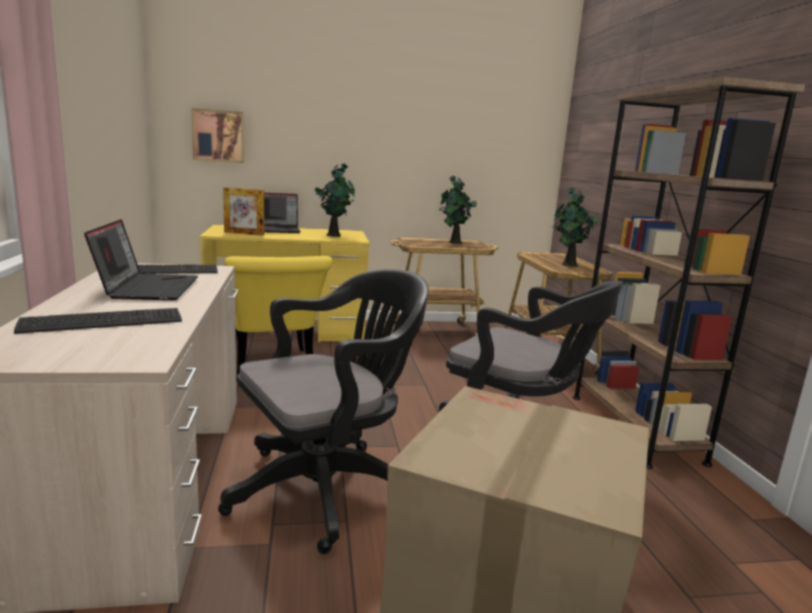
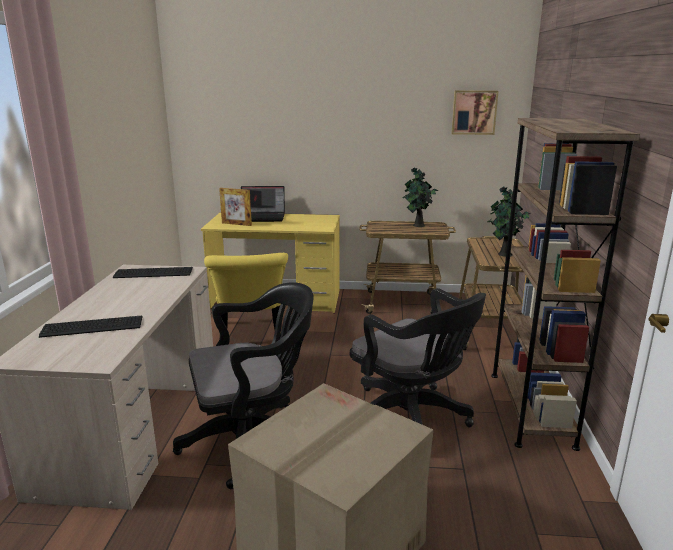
camera: 15 degrees right, 5 degrees up
laptop [84,219,198,300] -> none
picture [191,108,244,163] -> picture moved to [451,90,499,135]
potted plant [315,164,355,237] -> none

